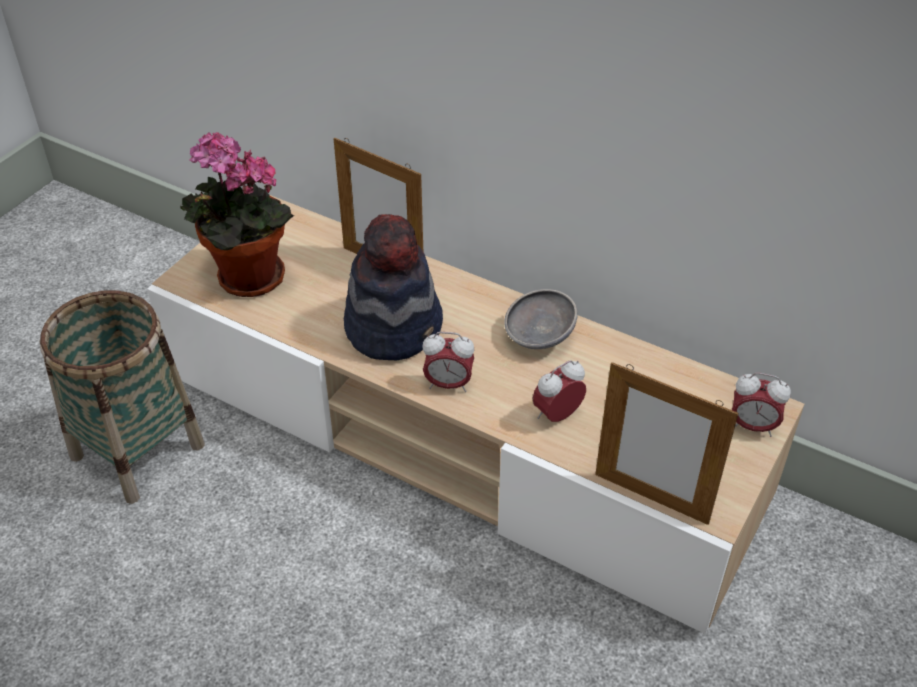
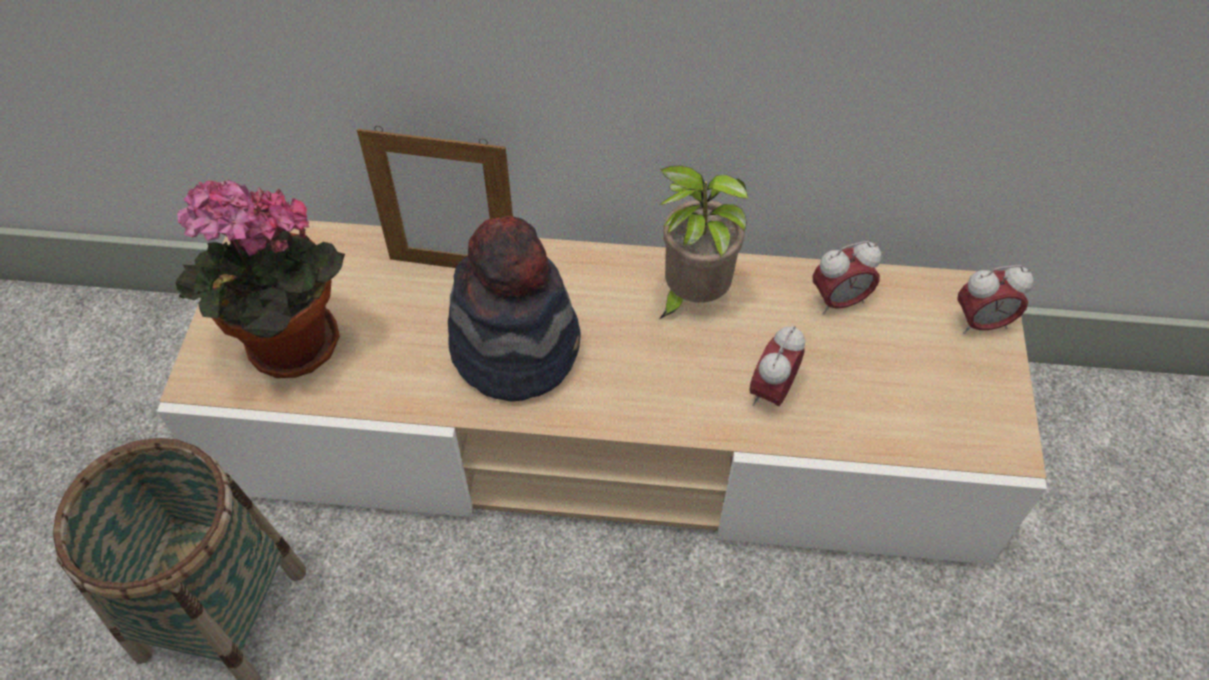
camera: 25 degrees left, 10 degrees up
alarm clock [423,332,474,392] -> alarm clock moved to [813,241,881,314]
grey bowl [504,289,578,349] -> potted plant [659,166,748,319]
picture frame [595,362,739,525] -> none

